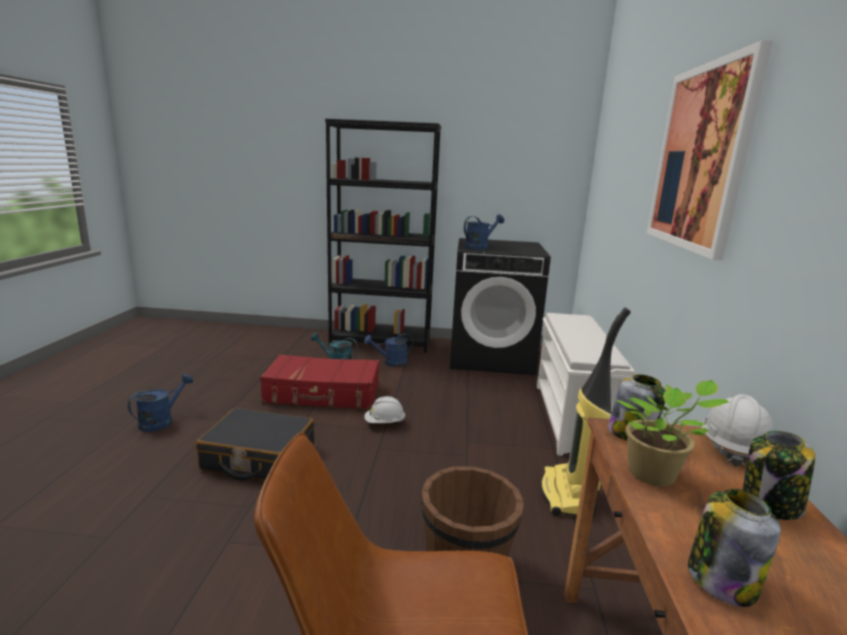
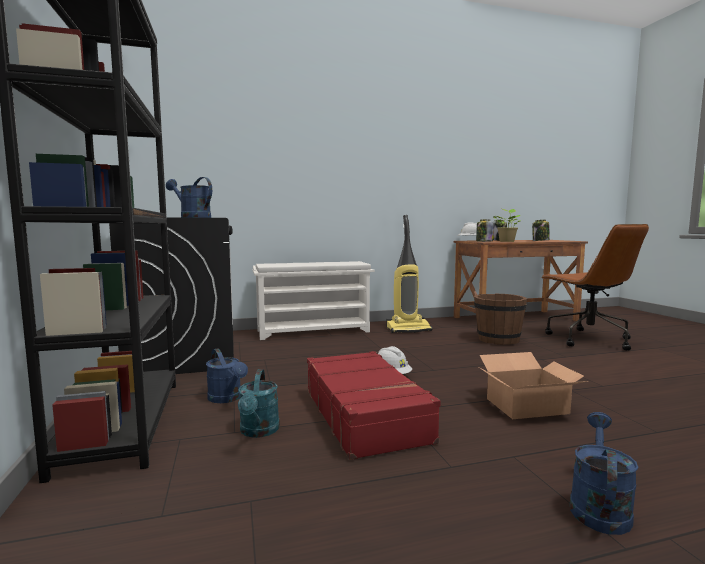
camera: 110 degrees left, 10 degrees down
blue watering can [128,374,193,432] -> blue watering can turned 105 degrees clockwise [570,412,638,535]
black suitcase [196,408,315,481] -> cardboard box [477,352,588,419]
picture [647,40,773,260] -> none

